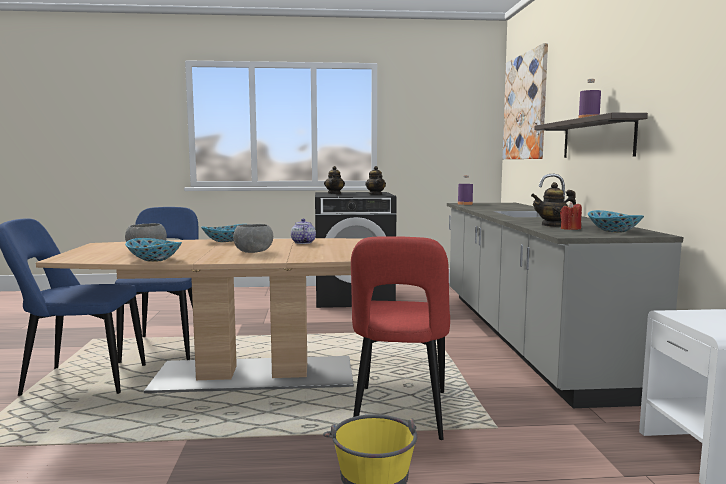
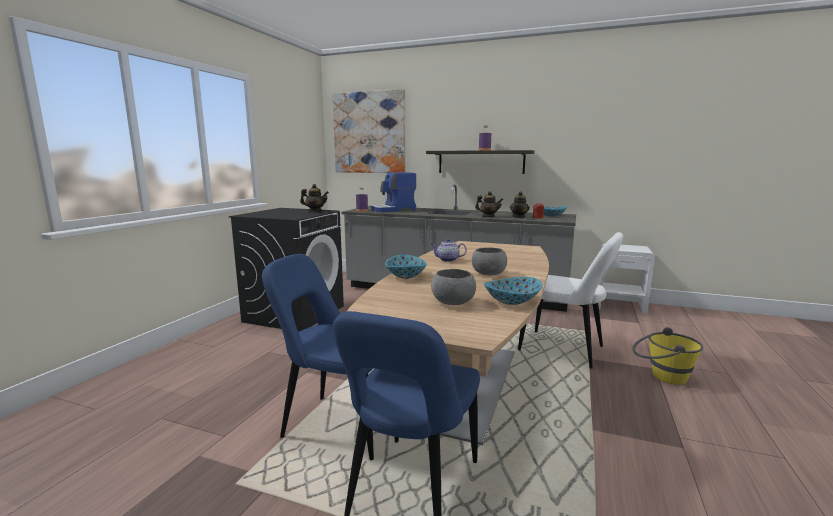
camera: 65 degrees left, 5 degrees up
teapot [324,166,345,194] -> teapot moved to [475,191,503,217]
red chair [351,236,450,440] -> white chair [518,232,623,369]
none -> coffee machine [371,172,416,212]

